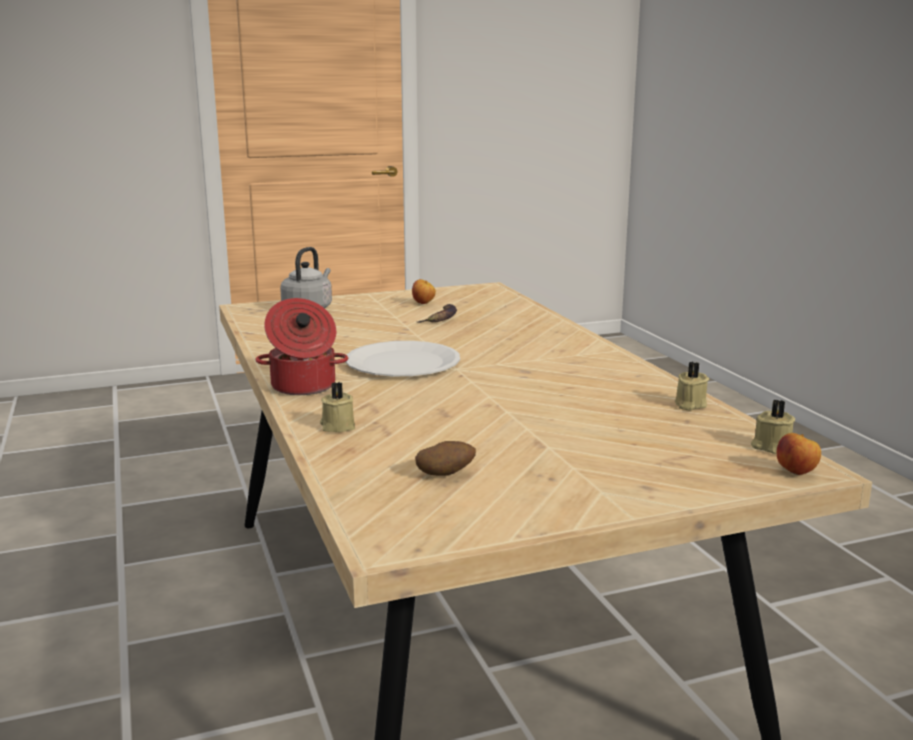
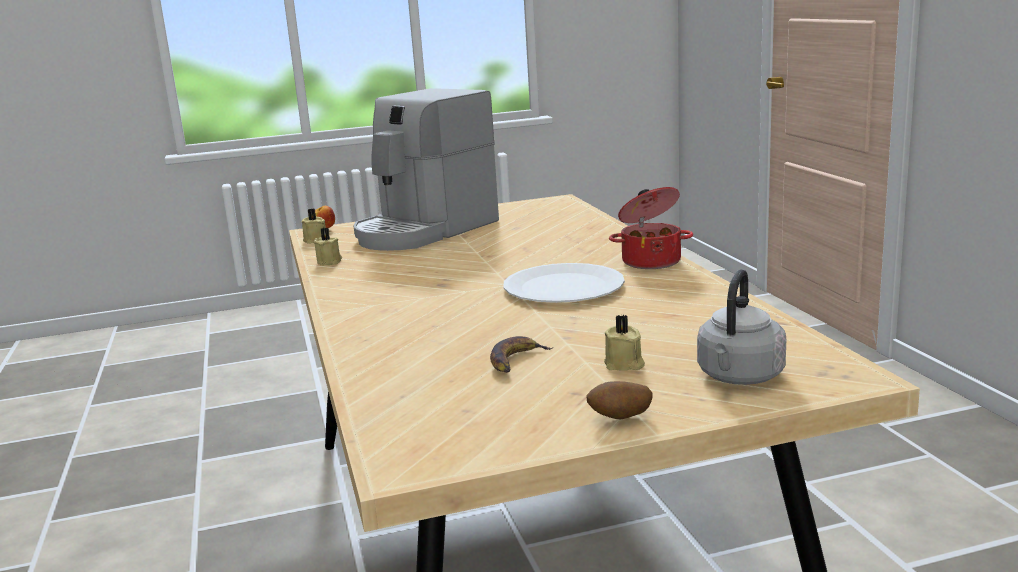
camera: 175 degrees left, 0 degrees up
beige candle [320,382,355,432] -> beige candle moved to [604,315,645,371]
apple [412,279,436,304] -> none
potato [415,441,476,476] -> potato moved to [586,381,653,419]
none -> coffee machine [353,88,499,251]

